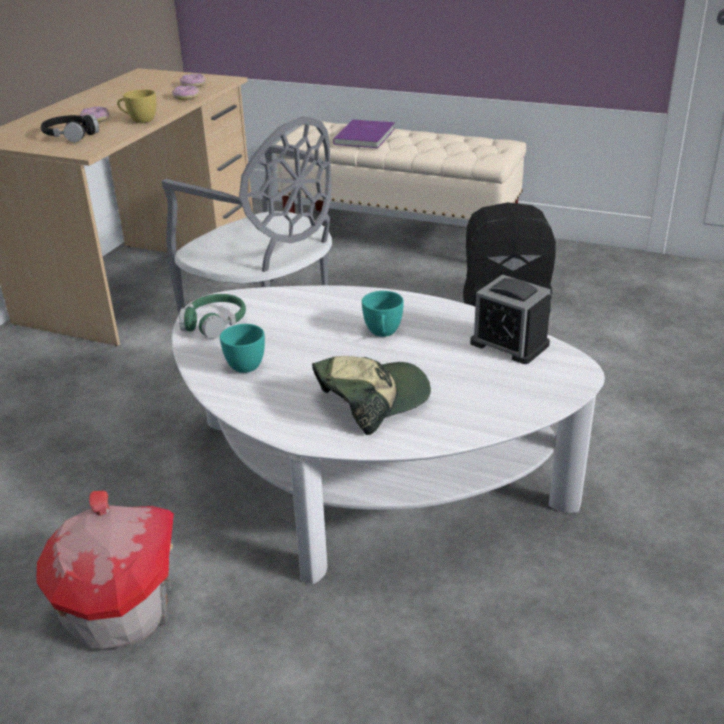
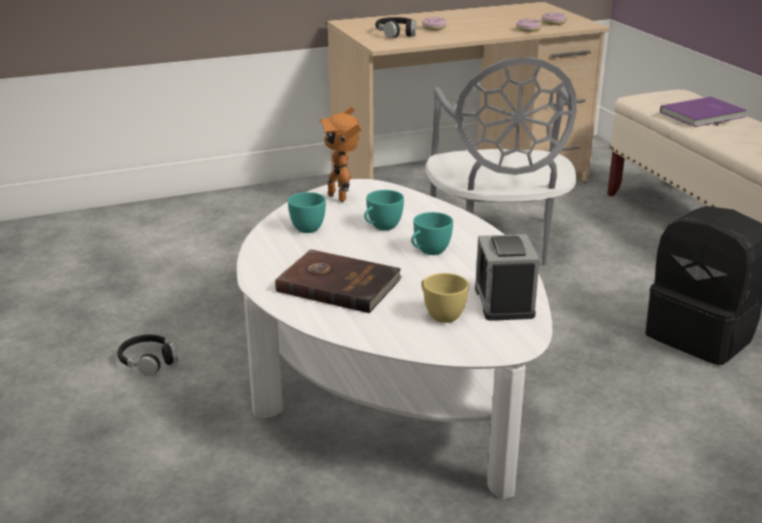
camera: 45 degrees right, 5 degrees down
toy house [36,491,174,649] -> black headphones [117,334,178,376]
yellow cup [117,89,156,123] -> yellow cup moved to [421,273,469,323]
green headphones [179,294,246,339] -> toy robot [319,107,361,202]
cap [312,356,431,435] -> brown book [275,249,402,313]
none -> turquoise cup [364,190,404,230]

